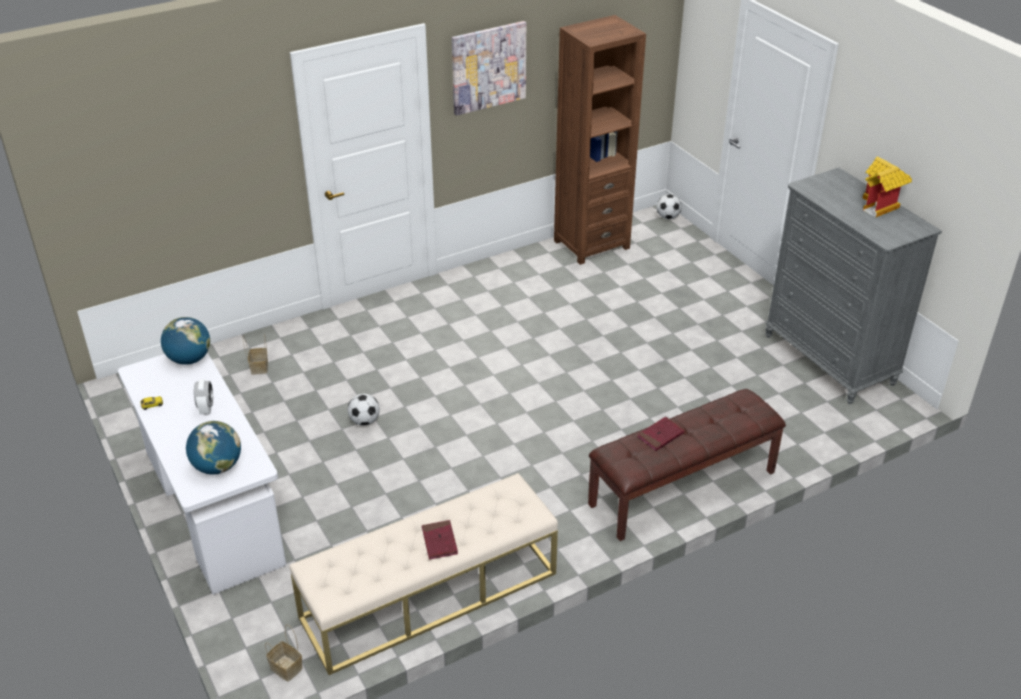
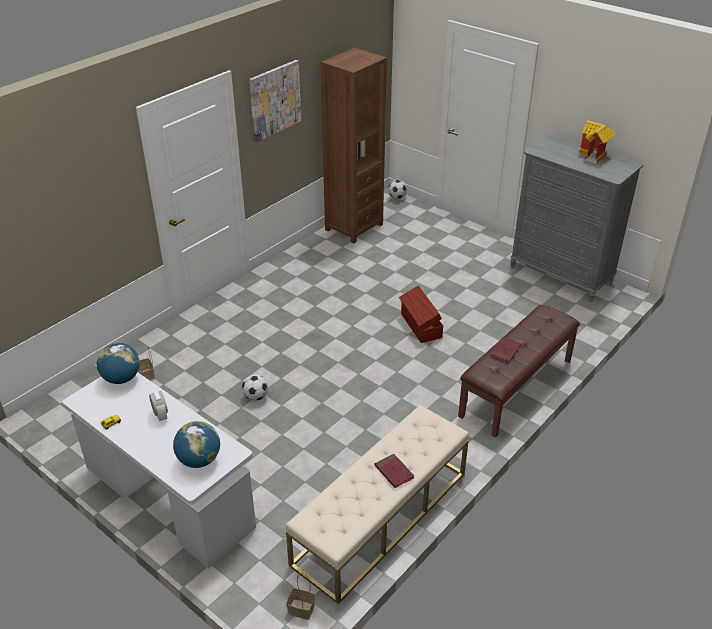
camera: 20 degrees left, 0 degrees up
none -> brown storage box [399,285,443,343]

